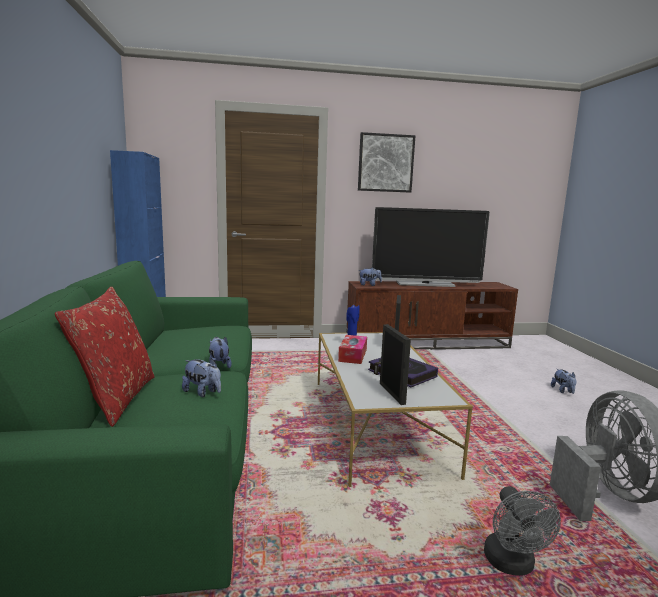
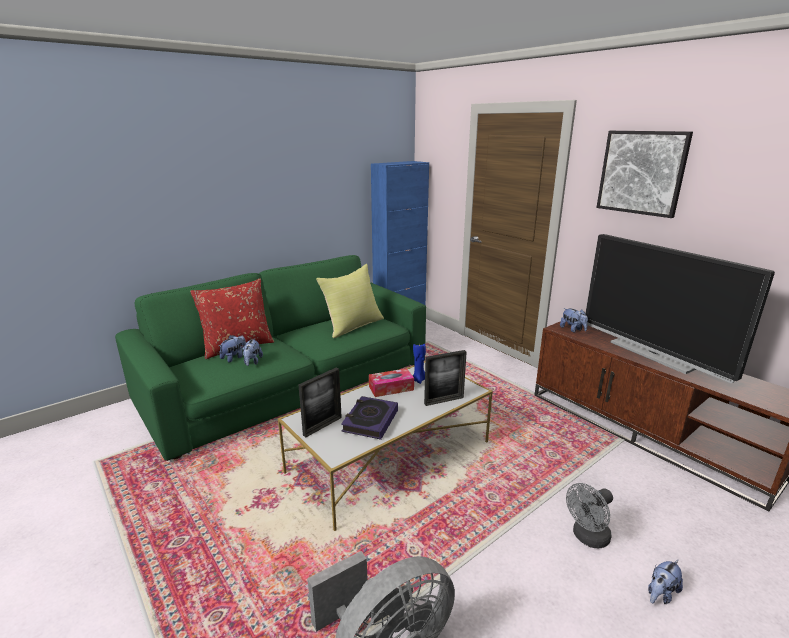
camera: 60 degrees right, 10 degrees up
plush toy [209,337,232,368] -> plush toy moved to [219,335,246,363]
grey fan [484,486,561,576] -> grey fan moved to [566,483,613,548]
none -> yellow pillow [316,264,384,338]

